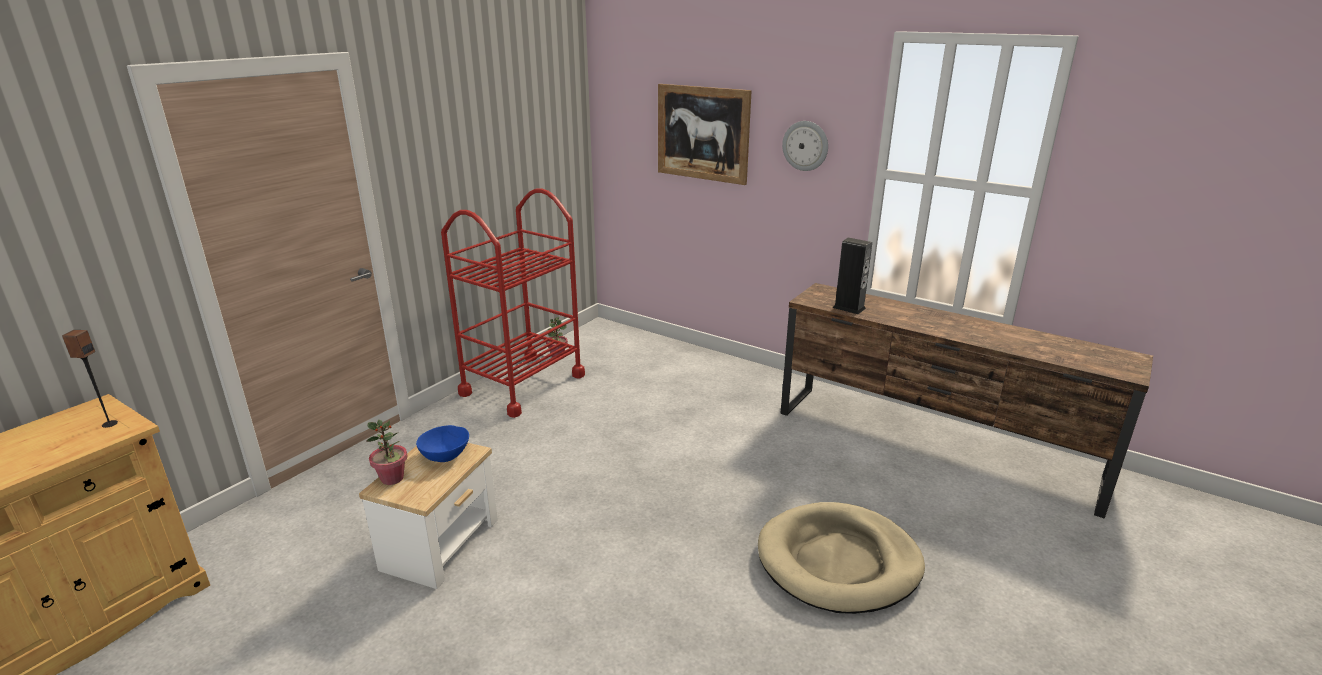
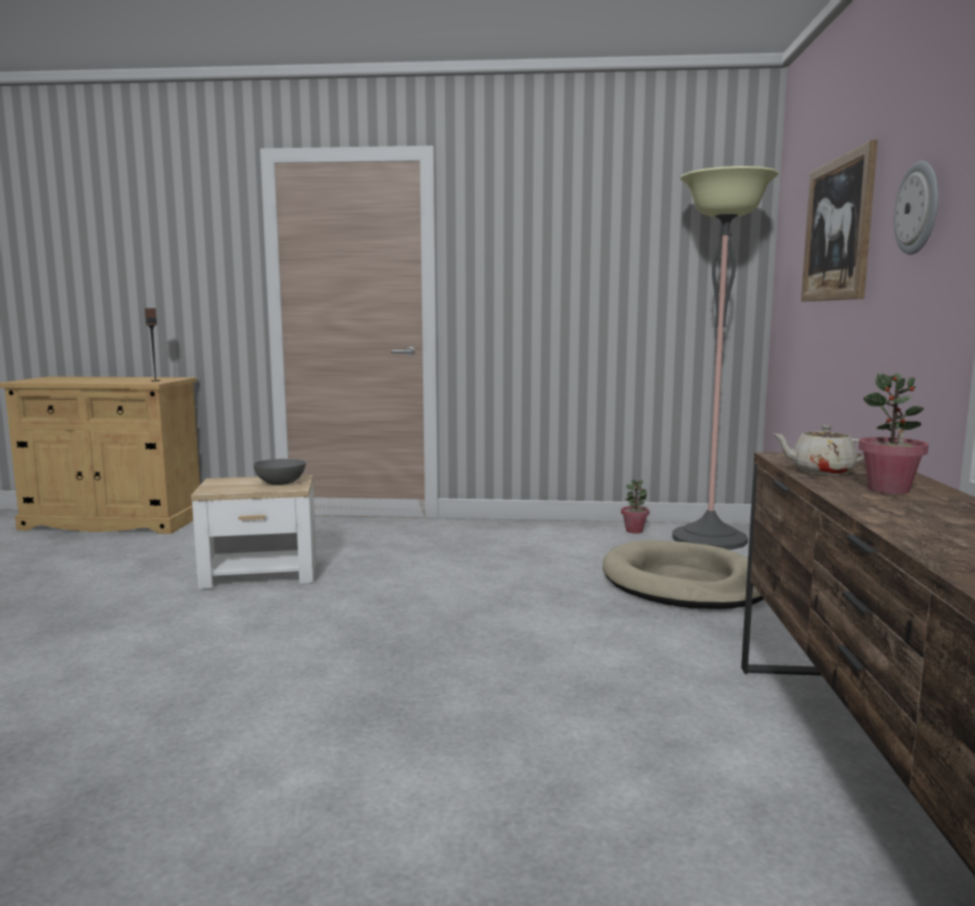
camera: 60 degrees right, 15 degrees down
potted plant [366,420,408,485] -> potted plant moved to [859,373,929,494]
blue bowl [416,425,469,462] -> grey bowl [253,459,306,485]
red cart [441,188,585,418] -> none
beige dog bed [758,502,925,614] -> beige dog bed moved to [603,540,764,609]
speaker [833,238,872,314] -> beige teapot [773,425,864,475]
none -> floor lamp [672,166,779,550]

